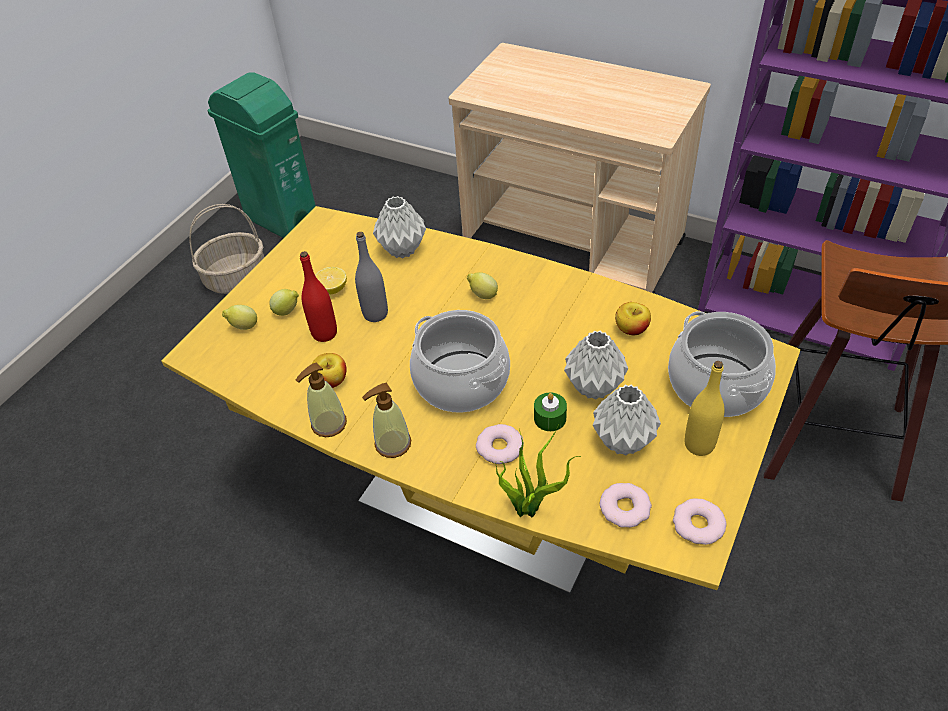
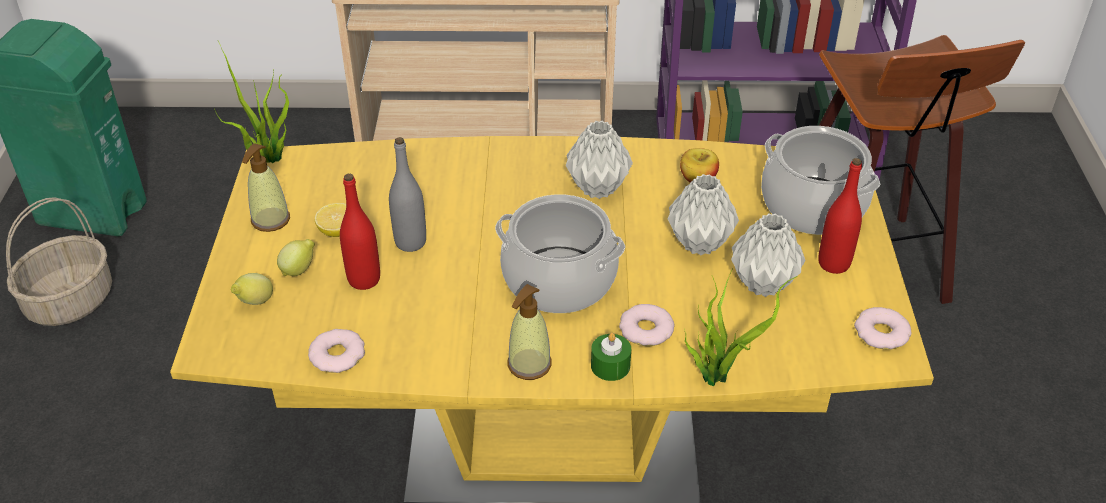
camera: 30 degrees left, 5 degrees down
soap dispenser [296,363,347,437] -> soap dispenser moved to [242,143,290,232]
apple [312,353,347,388] -> none
grey vase [373,196,426,258] -> grey vase moved to [566,121,633,199]
lemon [467,272,498,299] -> none
green candle [534,393,567,431] -> green candle moved to [591,333,631,381]
donut [600,483,652,528] -> donut moved to [308,329,365,373]
yellow bottle [685,361,725,456] -> red bottle [818,158,862,274]
none -> potted plant [214,41,289,163]

